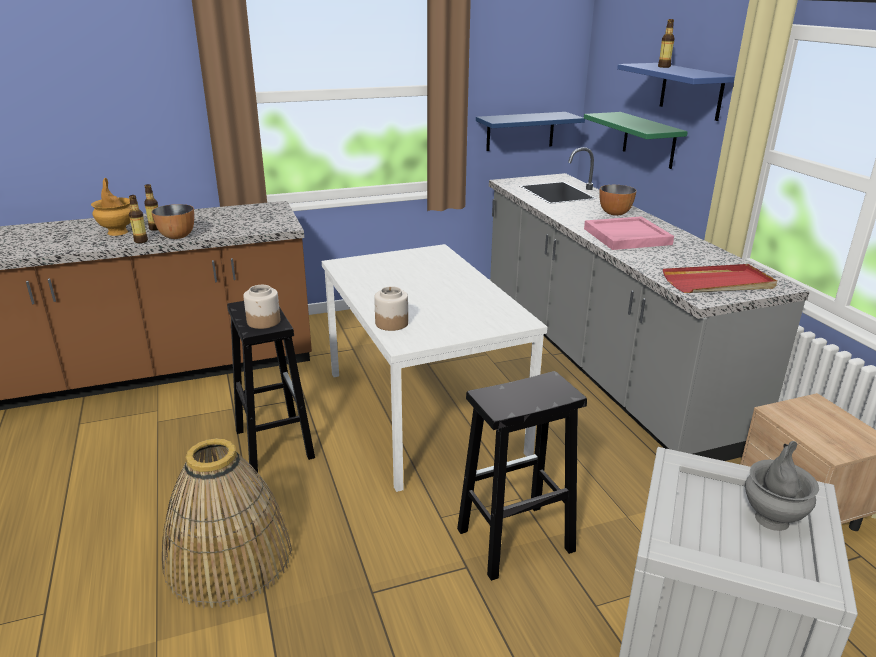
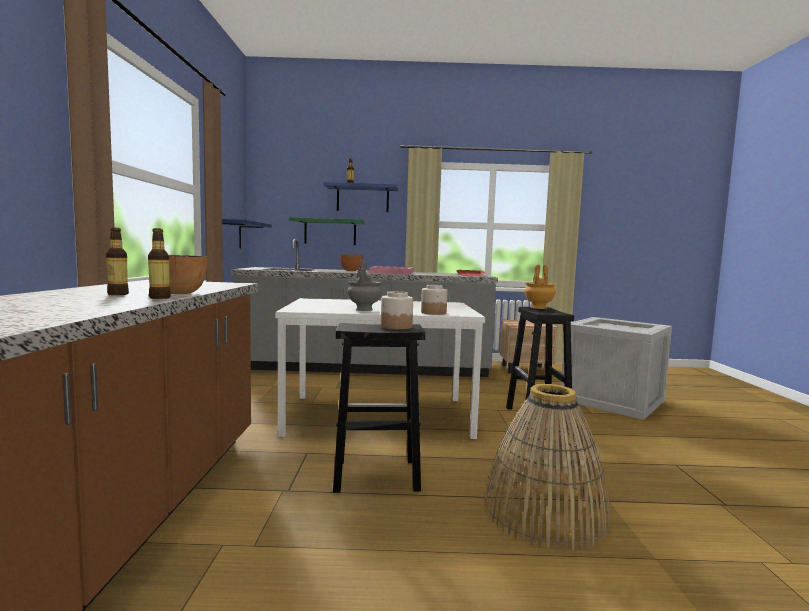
camera: 70 degrees left, 20 degrees down
brown vase [91,178,131,236] -> brown vase moved to [524,264,556,309]
grey vase [745,441,819,531] -> grey vase moved to [347,260,382,311]

